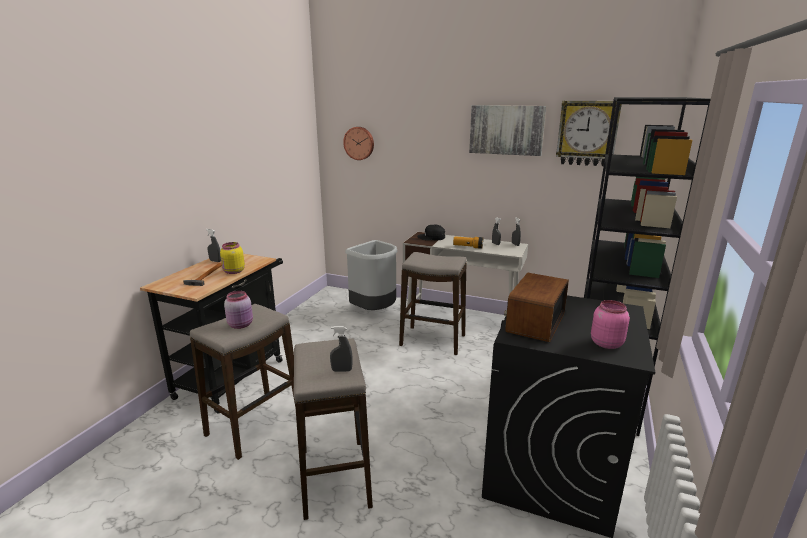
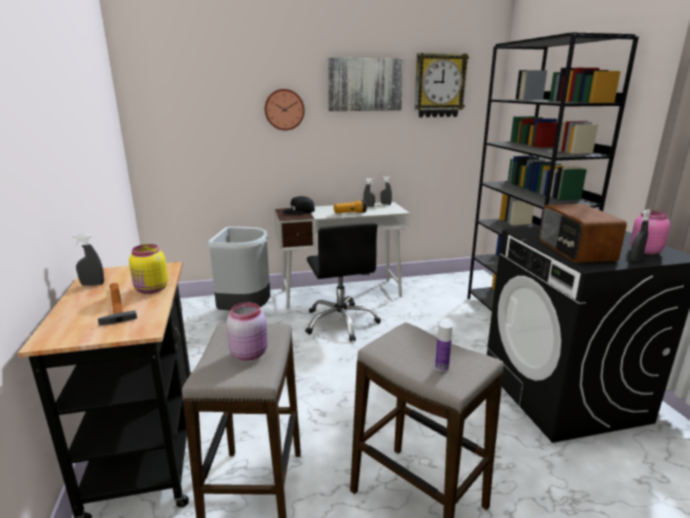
camera: 35 degrees left, 0 degrees up
grey spray bottle [330,326,353,372] -> grey spray bottle moved to [629,209,651,261]
wall clock [343,127,374,160] -> wall clock moved to [265,89,305,131]
stool [399,252,467,355] -> black office chair [305,223,381,342]
none -> bottle [435,322,452,372]

